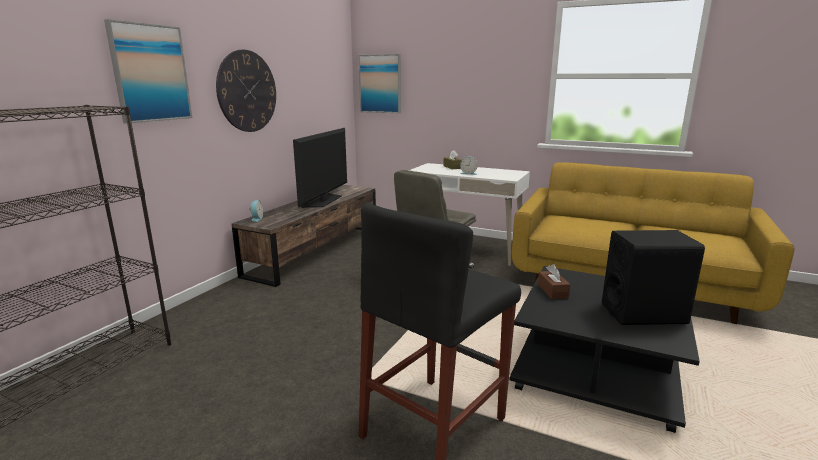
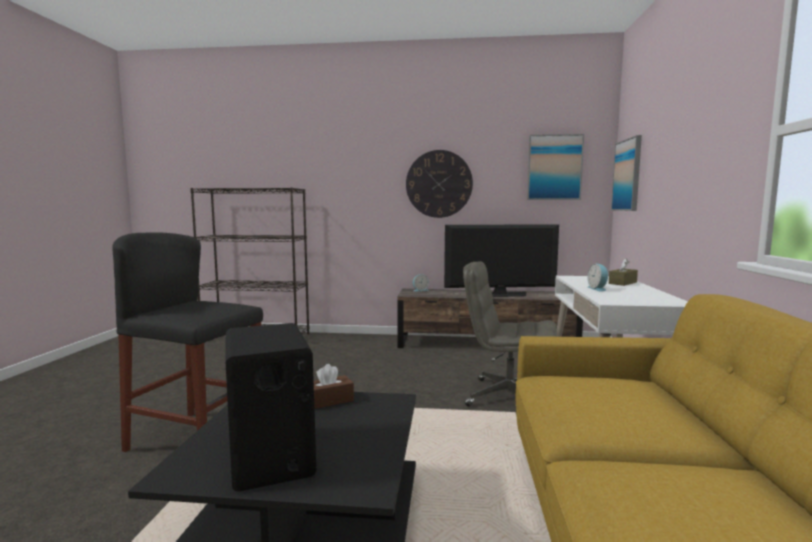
camera: 70 degrees right, 10 degrees down
picture [104,19,193,124] -> picture moved to [527,134,584,200]

